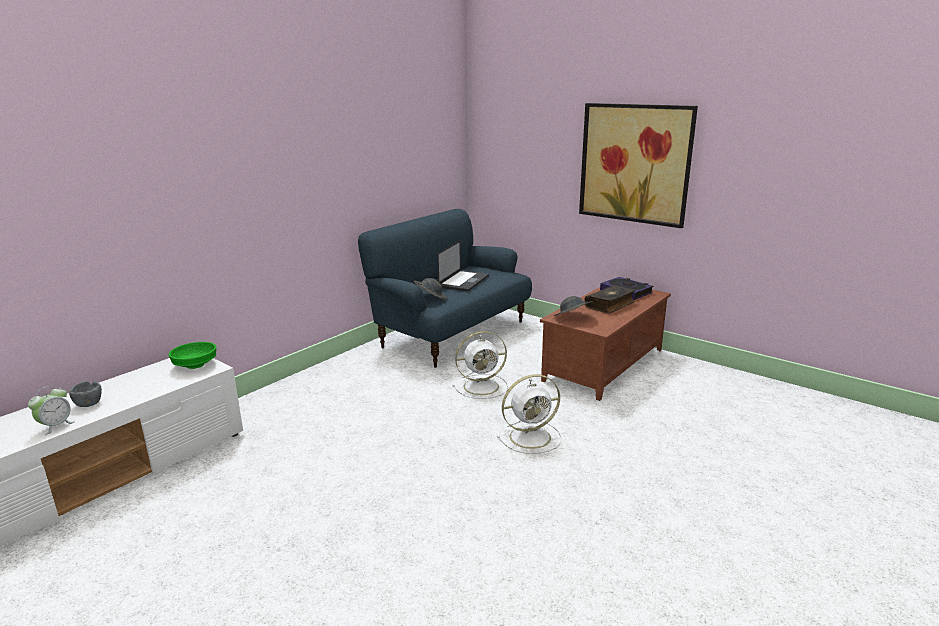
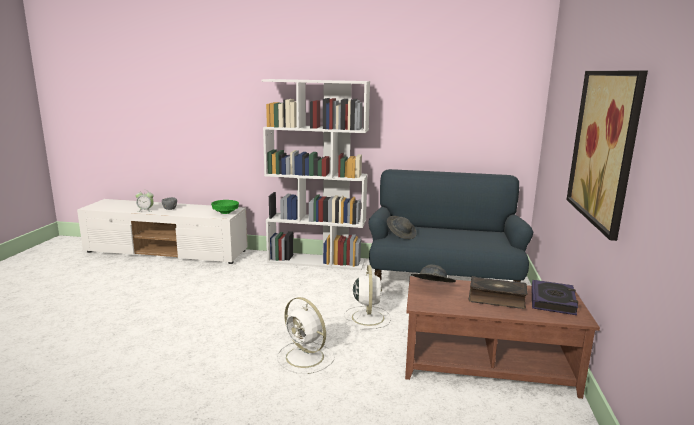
camera: 60 degrees right, 5 degrees down
laptop [437,241,489,291] -> none
white fan [452,331,508,399] -> white fan turned 135 degrees counterclockwise [344,265,391,330]
none -> white bookcase [262,79,370,270]

